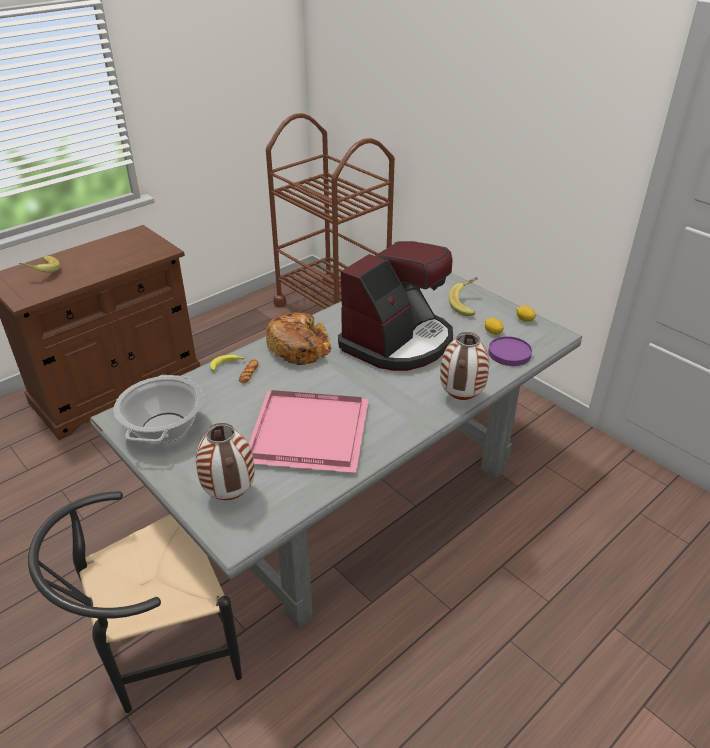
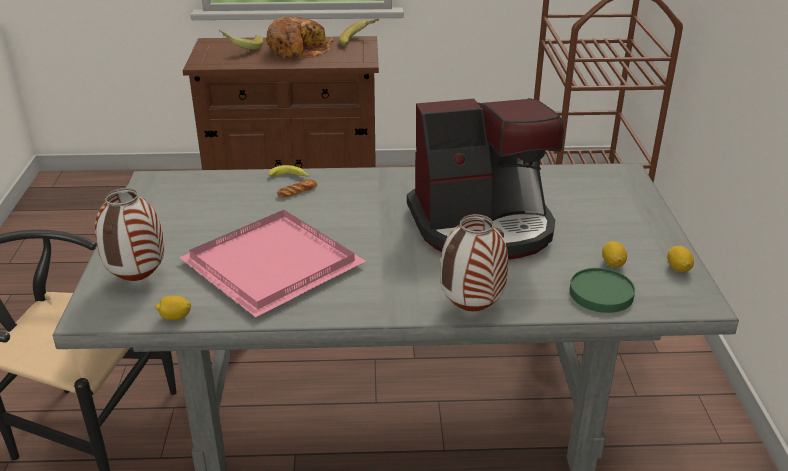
camera: 40 degrees right, 5 degrees down
cooking pot [114,375,203,444] -> none
bread [266,312,332,365] -> bread moved to [267,17,333,58]
banana [449,277,478,316] -> banana moved to [339,19,379,46]
purple plate [488,336,532,366] -> green plate [570,268,635,313]
none -> lemon [155,295,191,320]

